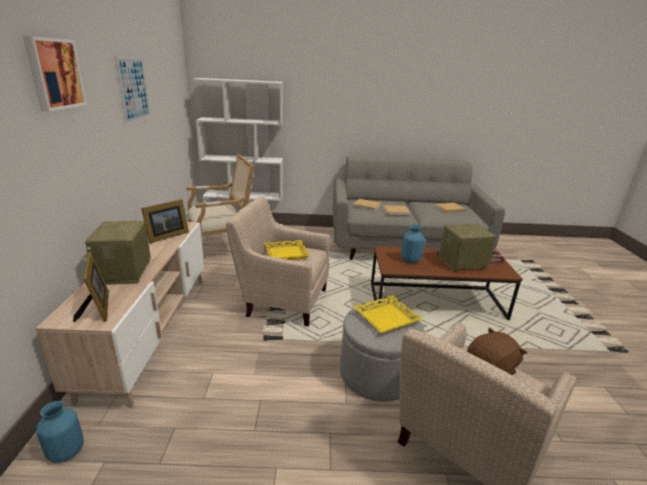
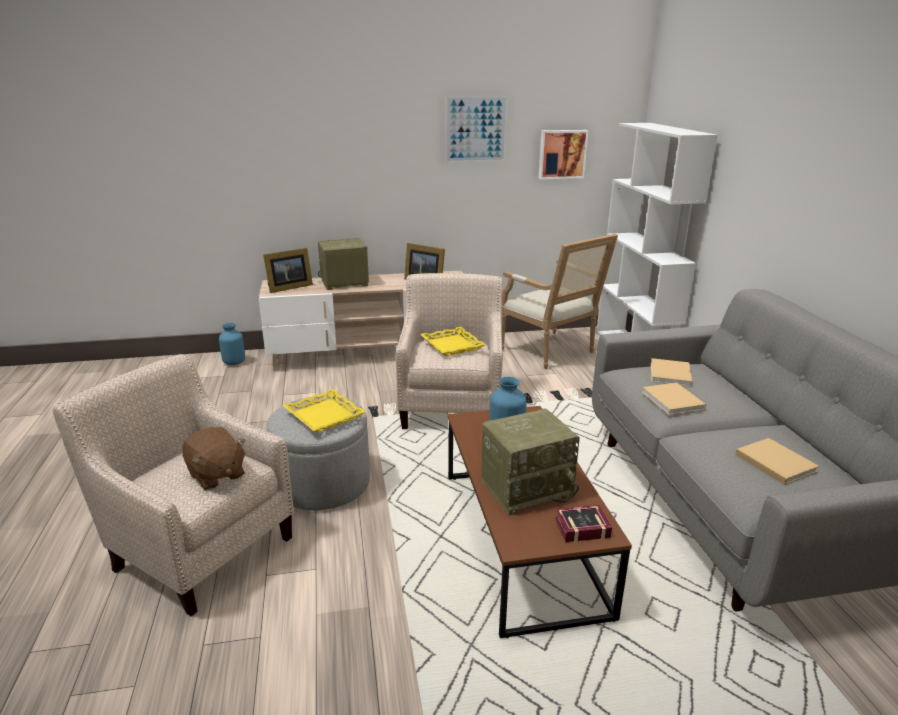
camera: 80 degrees right, 0 degrees up
picture [23,36,87,112] -> picture moved to [538,130,589,179]
radio [437,224,496,272] -> radio turned 90 degrees clockwise [481,408,580,515]

